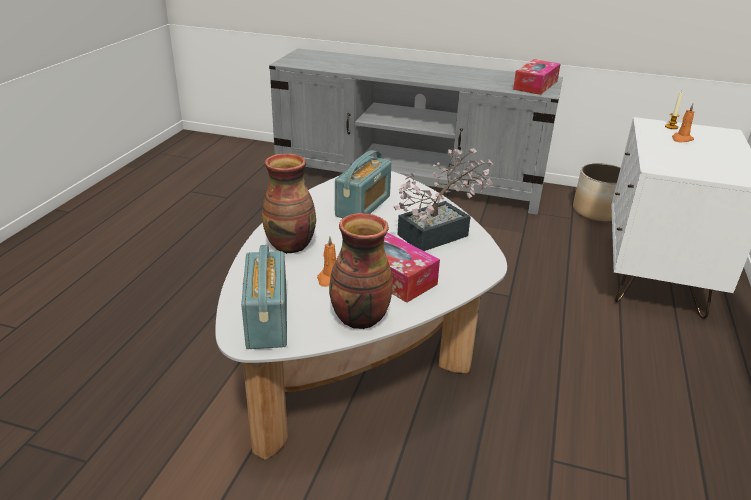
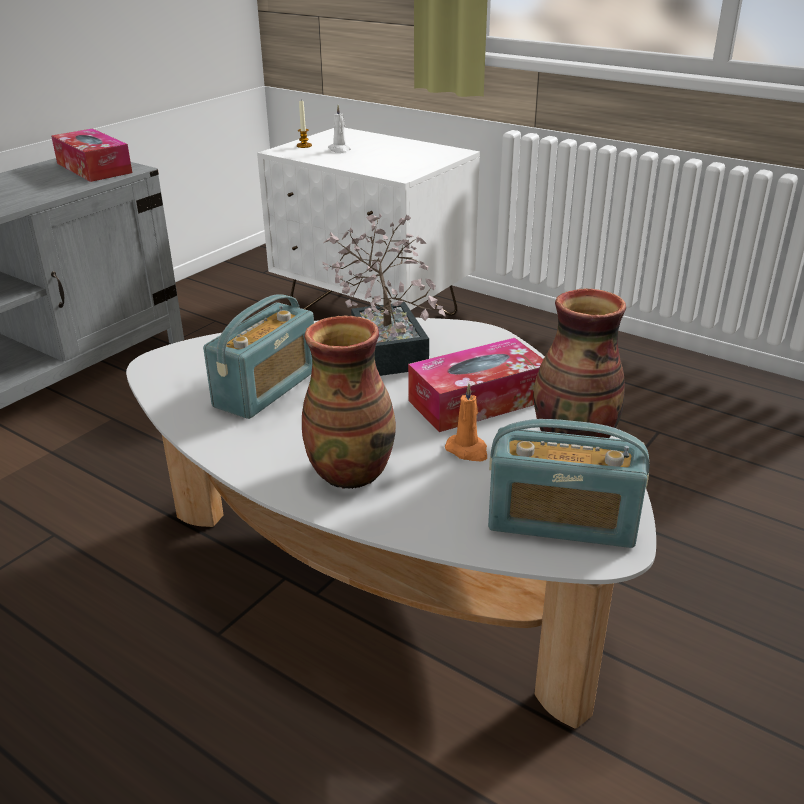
camera: 70 degrees left, 0 degrees up
radio [335,150,392,218] -> radio turned 75 degrees clockwise [203,294,314,419]
planter [573,163,621,222] -> none
orange candle [672,104,695,142] -> white candle [328,105,351,153]

